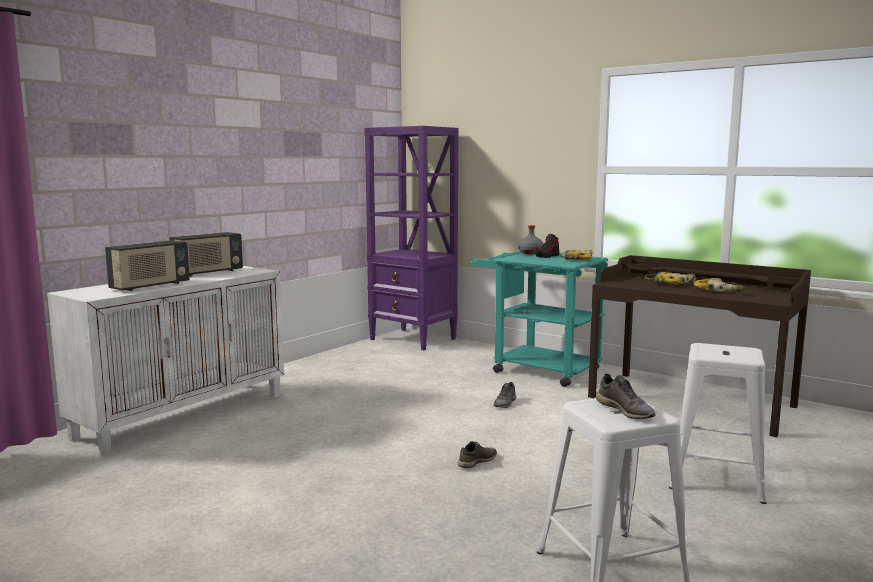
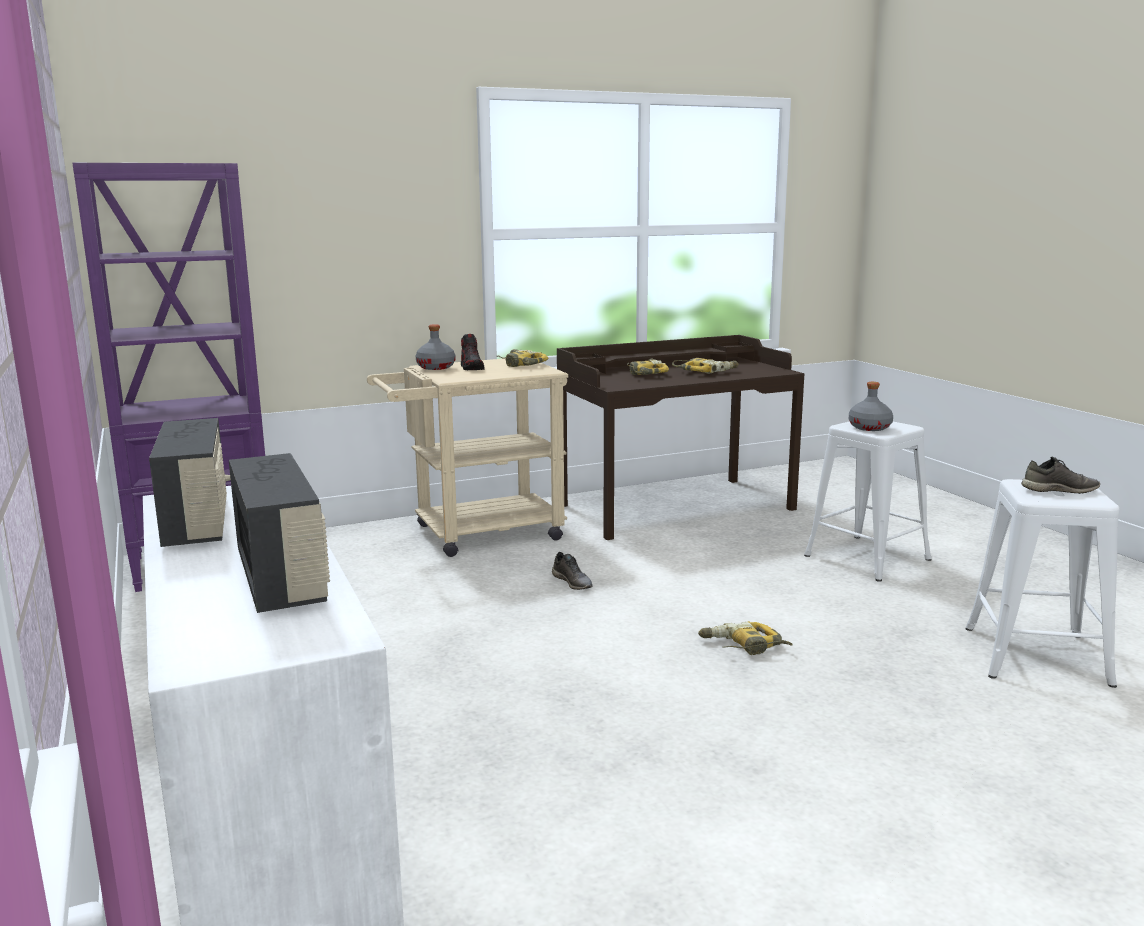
camera: 60 degrees left, 5 degrees up
grey shoe [458,441,497,468] -> power drill [698,621,793,655]
turquoise cart [471,251,608,387] -> beige cart [367,359,568,557]
none -> grey bottle [849,382,893,431]

